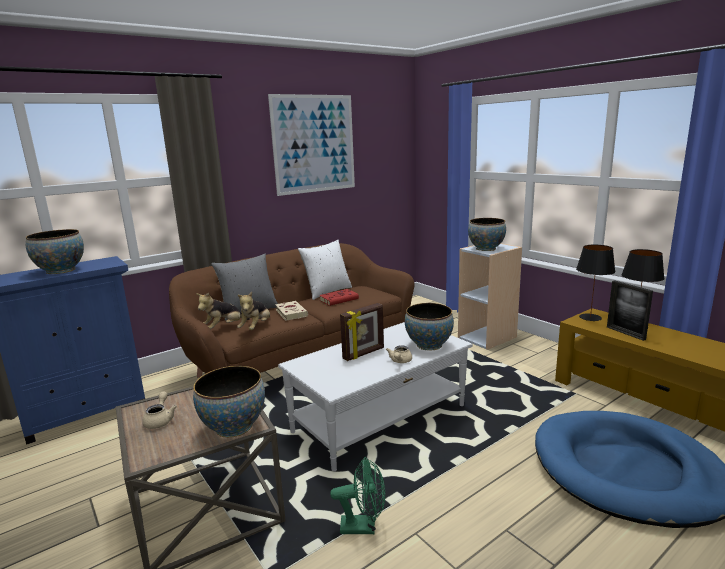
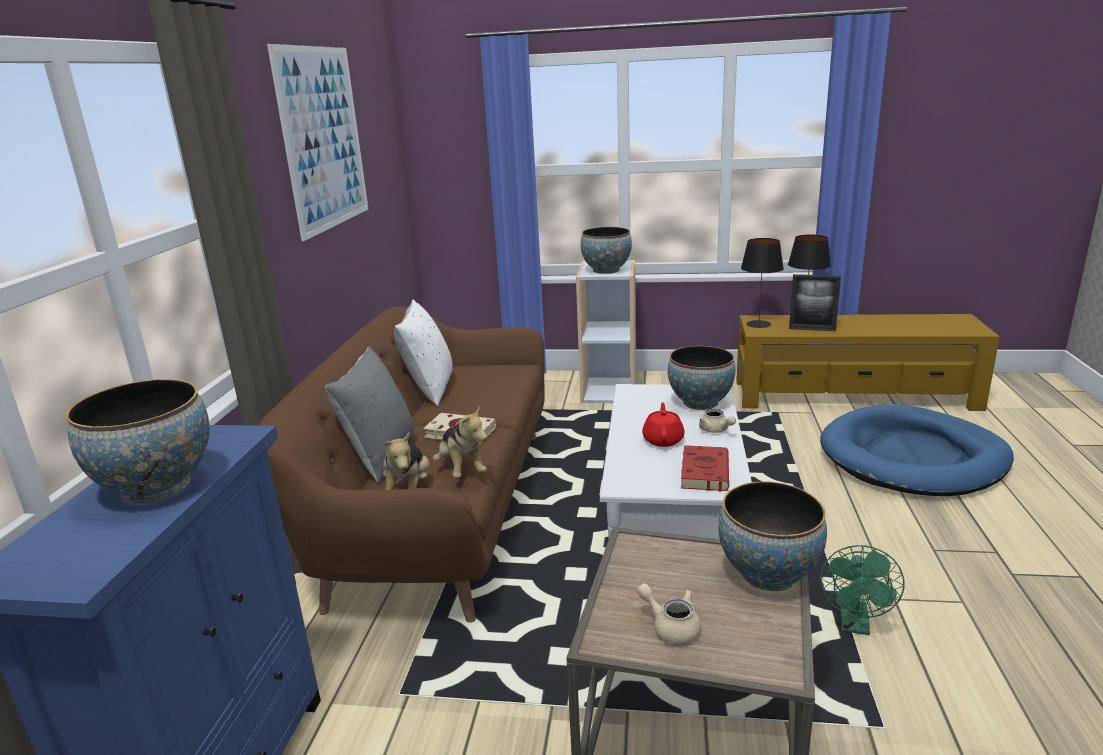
camera: 45 degrees left, 5 degrees up
red book [319,289,359,306] -> red book moved to [681,445,729,492]
green fan [330,457,385,534] -> green fan turned 150 degrees clockwise [820,545,905,635]
picture frame [340,303,384,361] -> red teapot [642,402,685,447]

